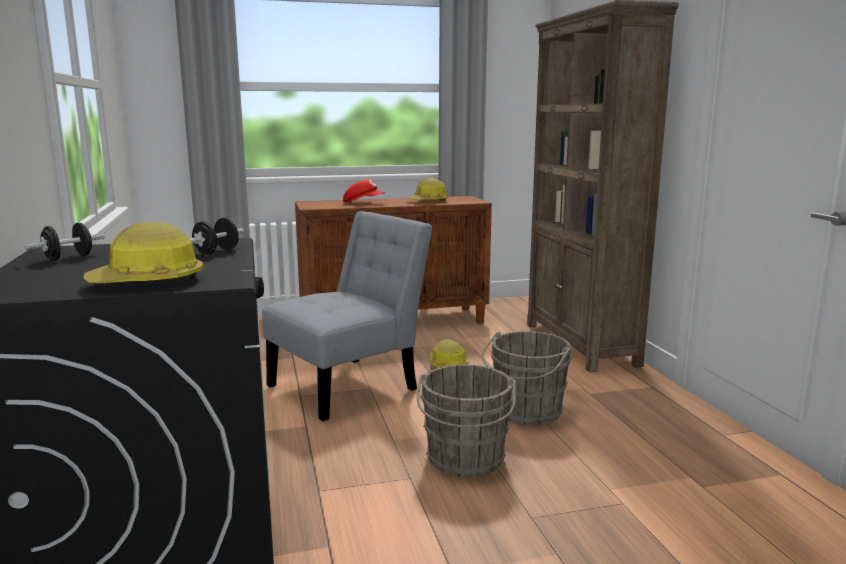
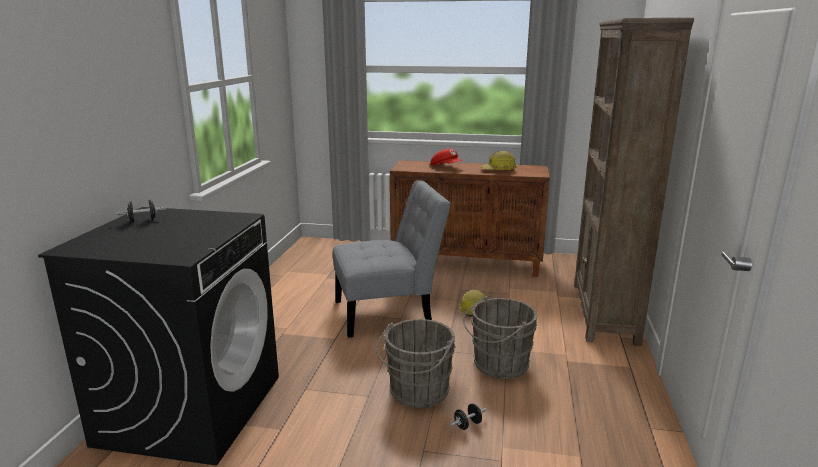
camera: 25 degrees right, 5 degrees up
hard hat [83,222,203,283] -> none
black dumbbell [189,218,244,255] -> black dumbbell moved to [450,403,486,430]

